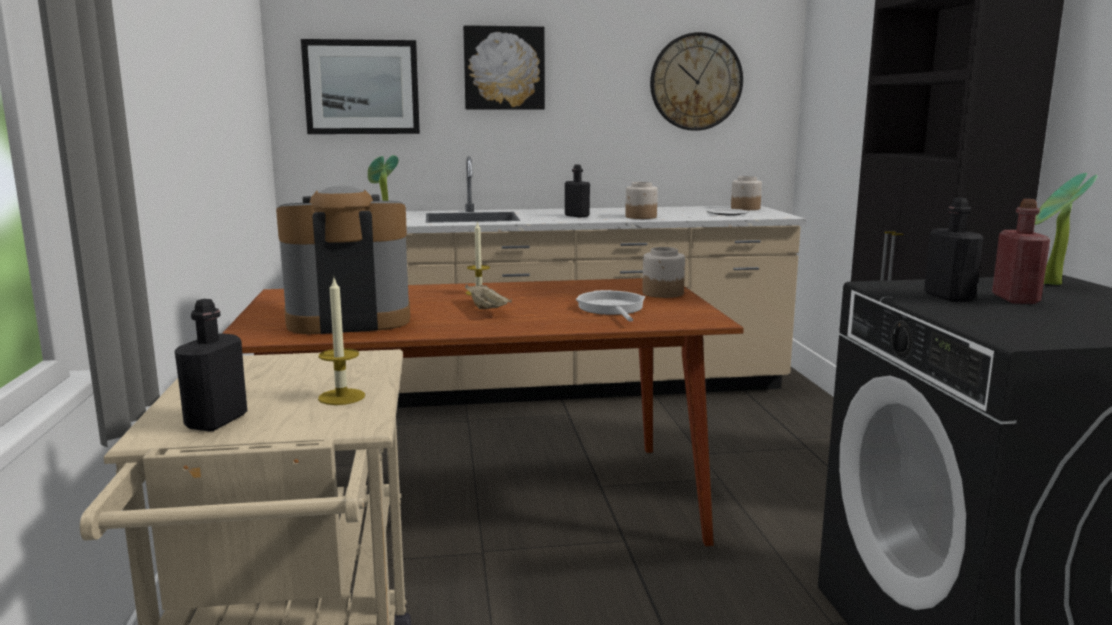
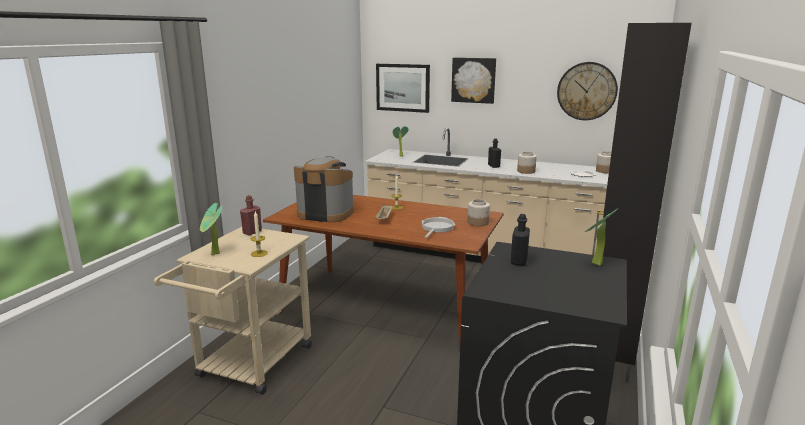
camera: 30 degrees right, 5 degrees up
black bottle [175,299,247,432] -> potted plant [200,203,222,255]
red bottle [992,199,1050,304] -> red bottle moved to [240,195,262,235]

